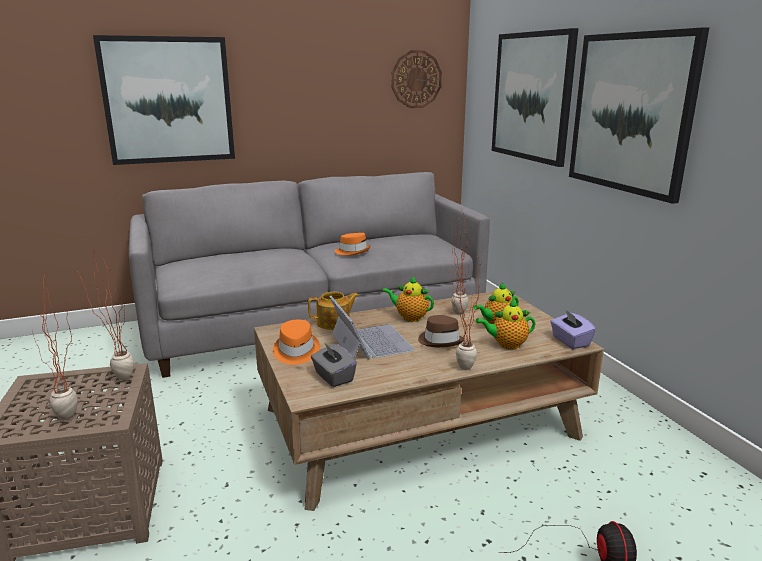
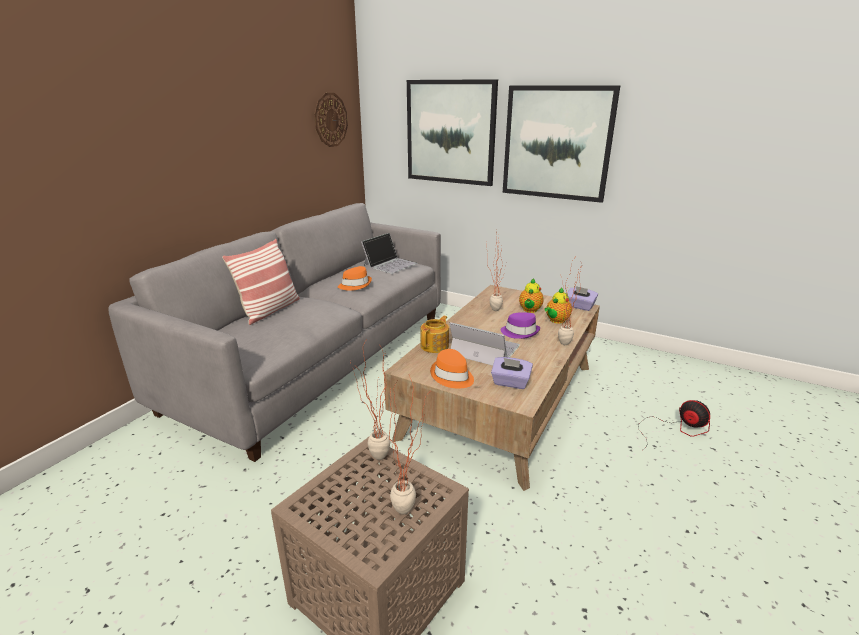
camera: 40 degrees left, 5 degrees up
picture [93,35,235,165] -> none
grey tissue box [311,342,357,387] -> purple tissue box [491,357,533,389]
teapot [382,276,434,322] -> none
brown hat [418,315,463,347] -> purple hat [501,312,540,339]
none -> pillow [222,239,300,325]
none -> laptop [361,233,418,274]

